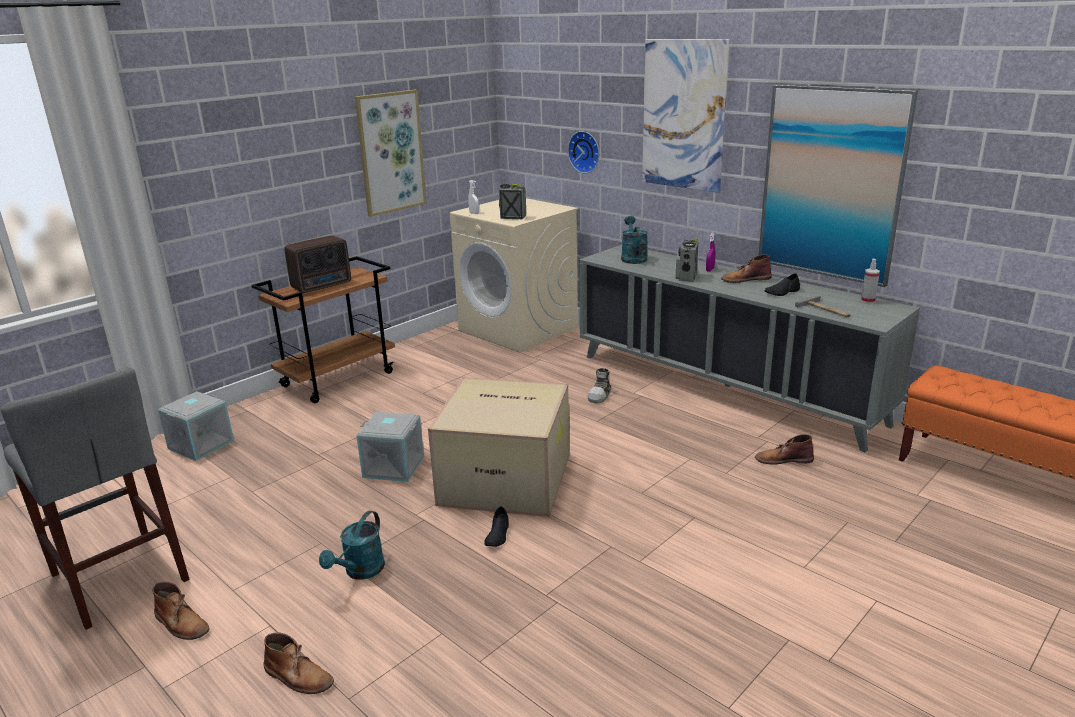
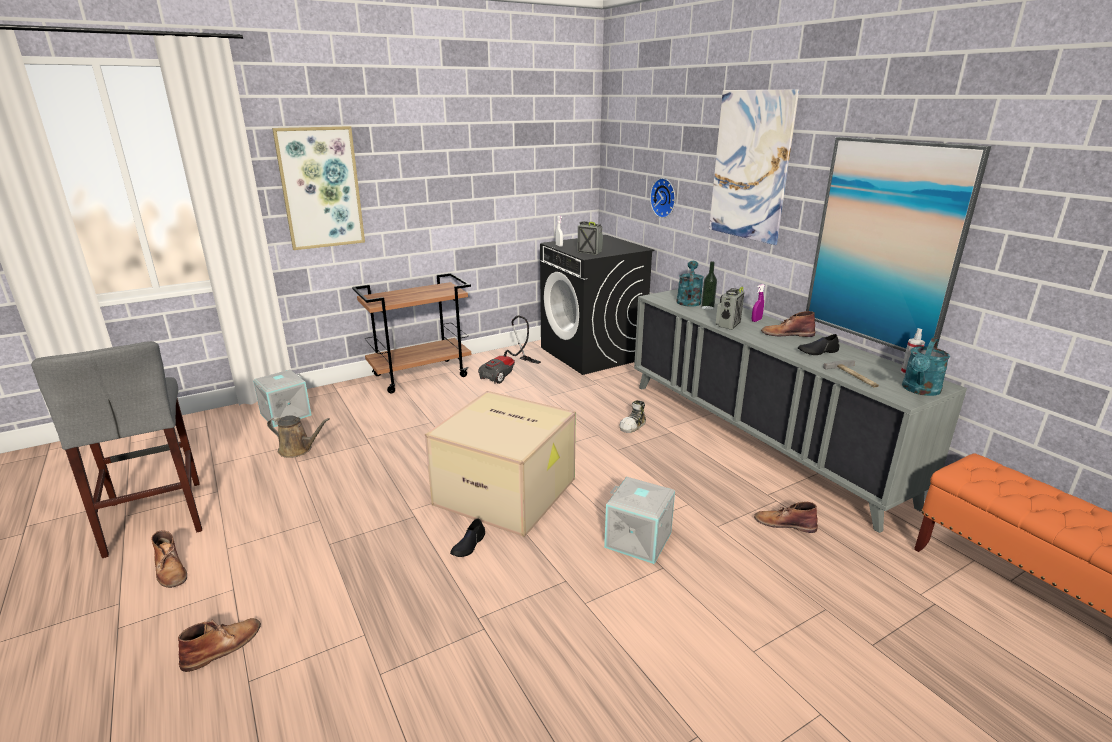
camera: 15 degrees right, 0 degrees up
brown boot [263,632,334,694] -> brown boot turned 90 degrees counterclockwise [178,618,261,672]
radio [284,235,351,293] -> none
turquoise watering can [319,511,385,579] -> turquoise watering can moved to [902,337,950,396]
picture [355,90,427,217] -> picture moved to [272,126,365,250]
grey storage box [356,412,424,482] -> grey storage box moved to [604,477,675,564]
beige washing machine [450,198,578,353] -> black washing machine [540,235,654,375]
none -> brown watering can [267,415,330,458]
none -> vacuum cleaner [478,315,541,384]
none -> bottle [701,261,717,310]

